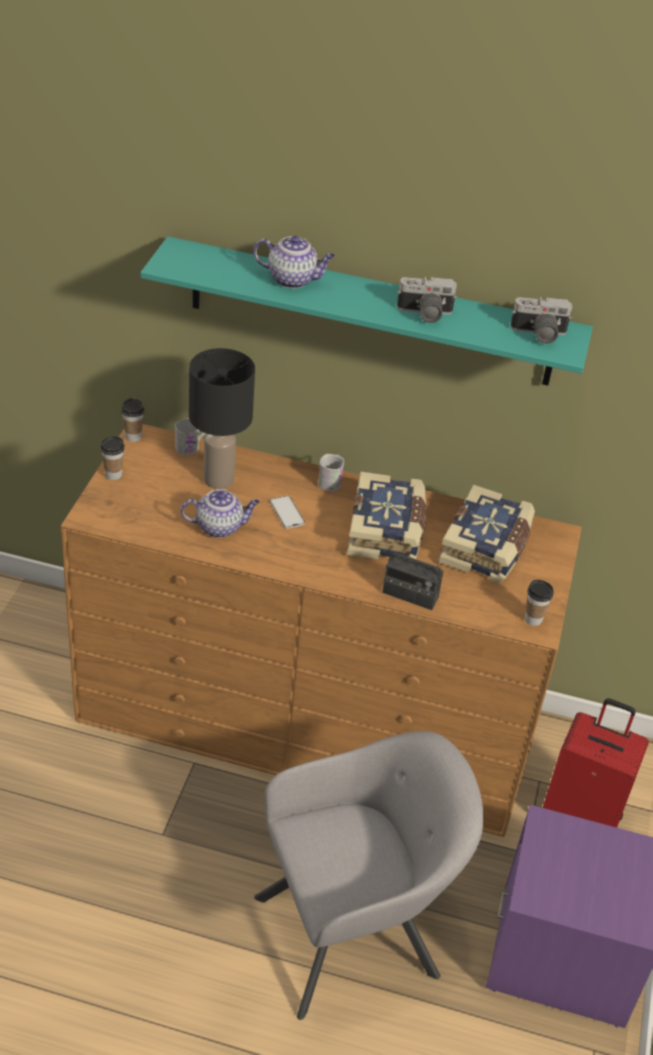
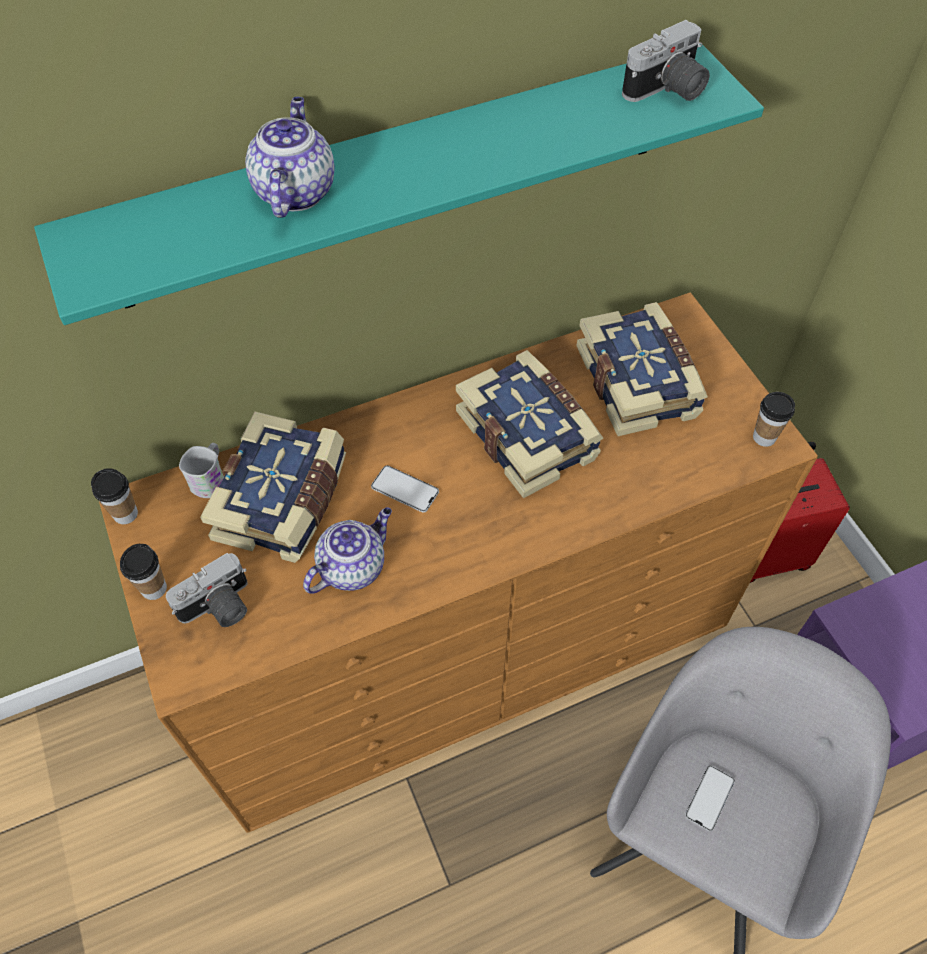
camera: 35 degrees left, 15 degrees up
black table lamp [189,348,255,489] -> book [200,411,346,563]
teapot [253,236,335,289] -> teapot turned 60 degrees counterclockwise [245,97,335,218]
white mug [318,454,344,492] -> none
radio [382,548,443,610] -> none
camera [397,277,457,323] -> camera moved to [166,553,248,627]
none -> phone [685,765,735,831]

